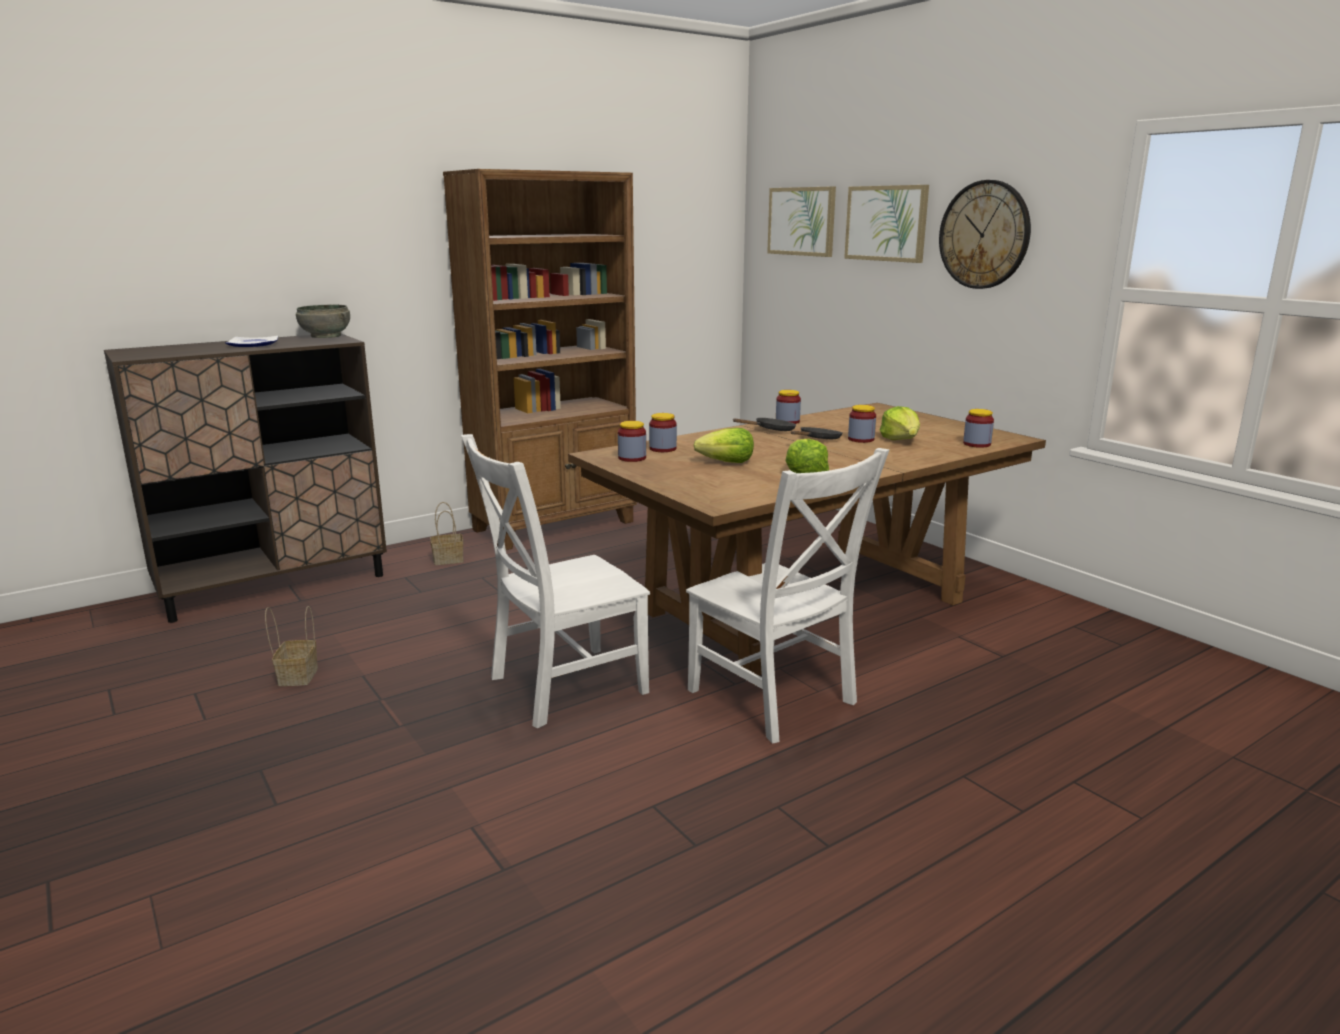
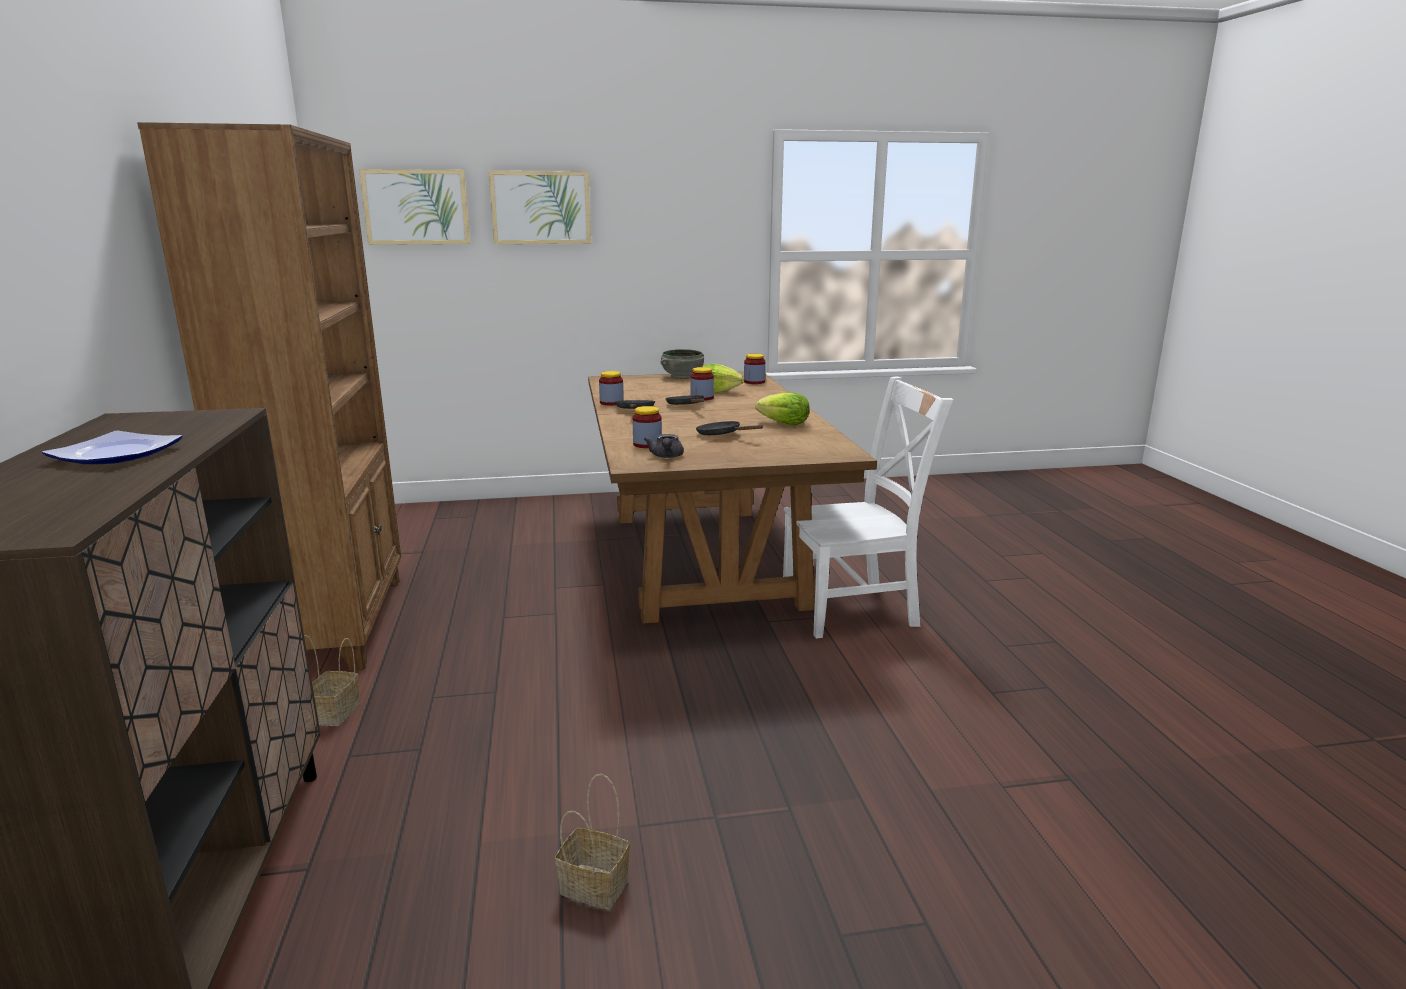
camera: 65 degrees left, 0 degrees up
grey bowl [296,305,350,338] -> grey bowl moved to [661,349,704,379]
white chair [461,434,650,728] -> none
jar [618,421,646,462] -> grey teapot [644,434,684,458]
lettuce [693,428,754,463] -> black frying pan [696,421,763,435]
wall clock [939,180,1031,289] -> none

